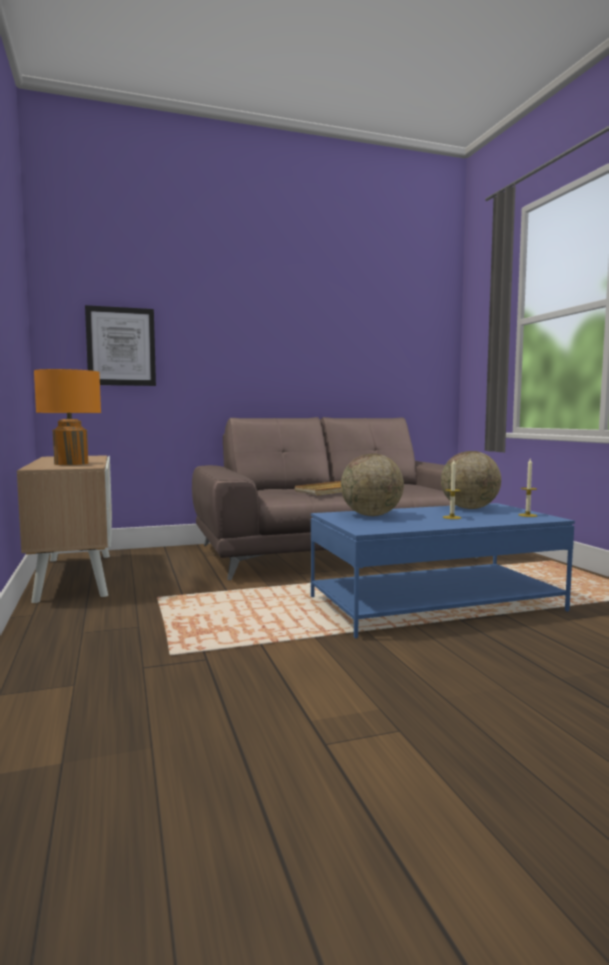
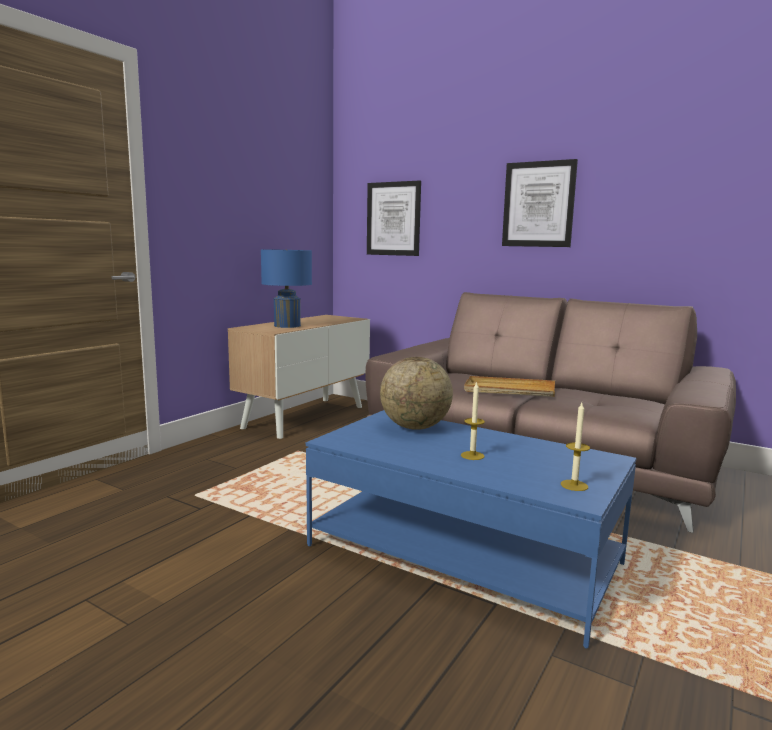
camera: 50 degrees right, 5 degrees up
orange table lamp [34,369,101,465] -> blue table lamp [261,249,312,328]
globe [441,451,501,509] -> none
none -> picture [502,159,578,247]

